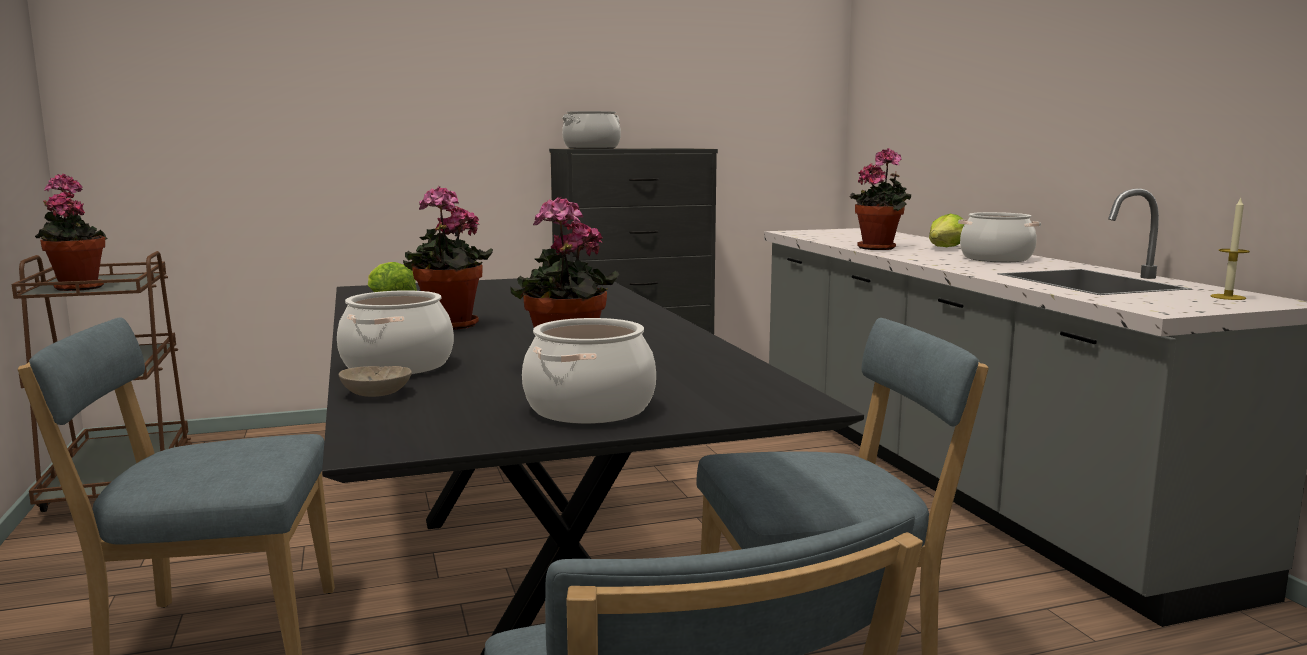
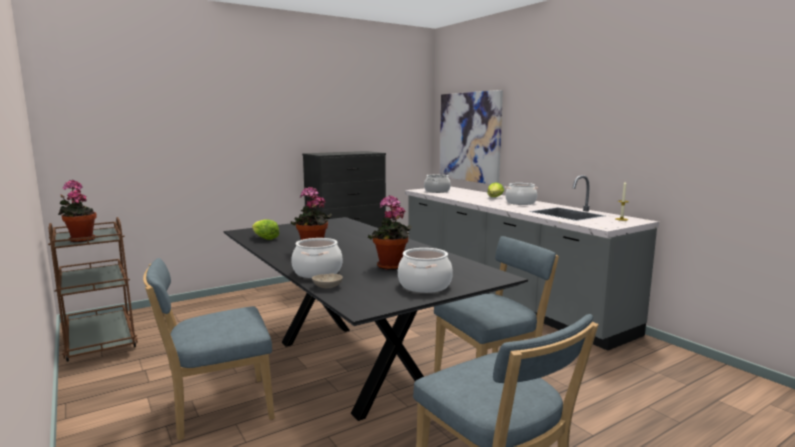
camera: 15 degrees left, 0 degrees up
cooking pot [562,111,621,149] -> cooking pot moved to [424,174,451,193]
potted plant [850,148,911,250] -> none
none -> picture [440,90,503,184]

